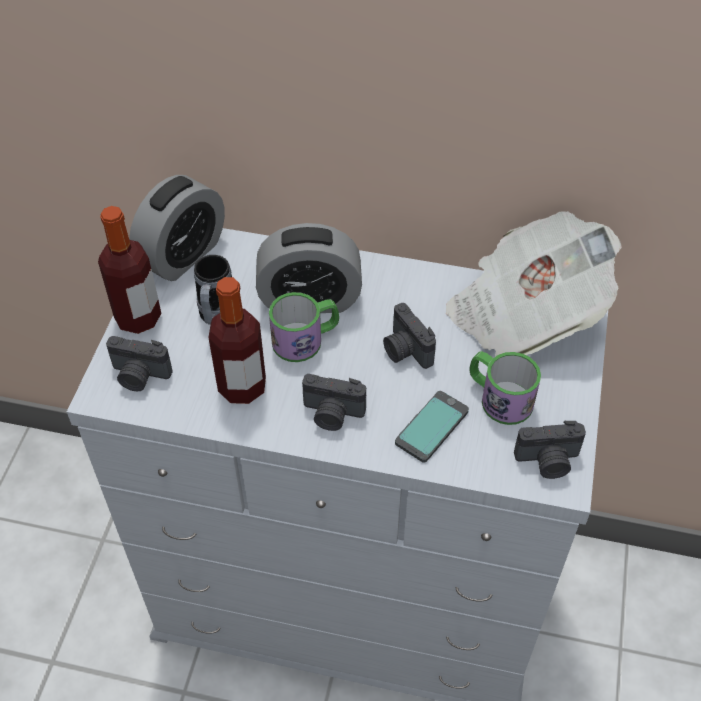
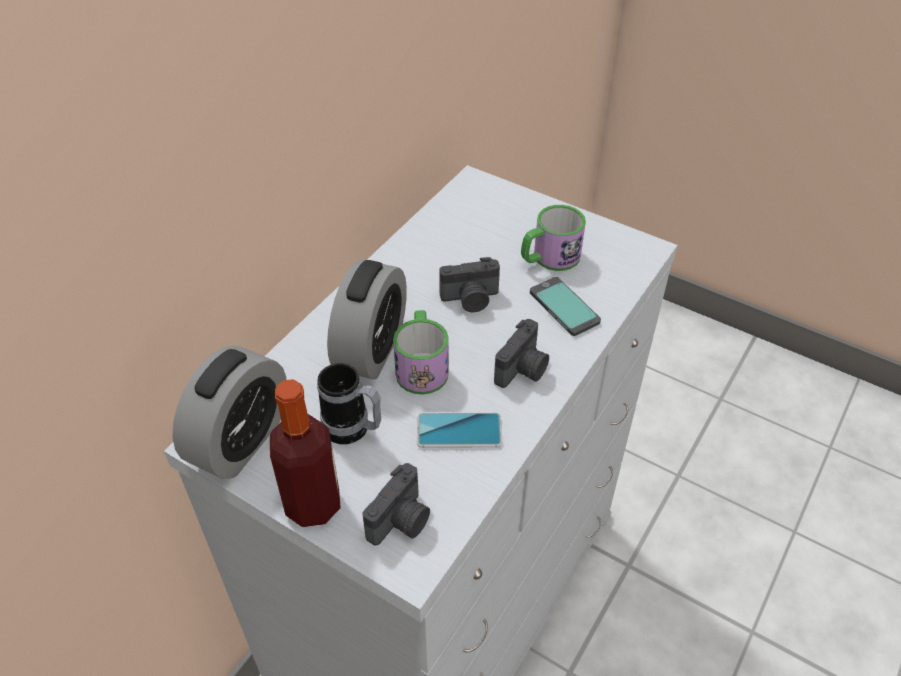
camera: 70 degrees left, 5 degrees down
alarm clock [129,175,225,281] -> alarm clock turned 60 degrees clockwise [172,345,287,479]
bottle [209,277,266,404] -> phone [417,413,502,448]
newspaper [446,211,622,357] -> none
camera [514,421,586,479] -> none

